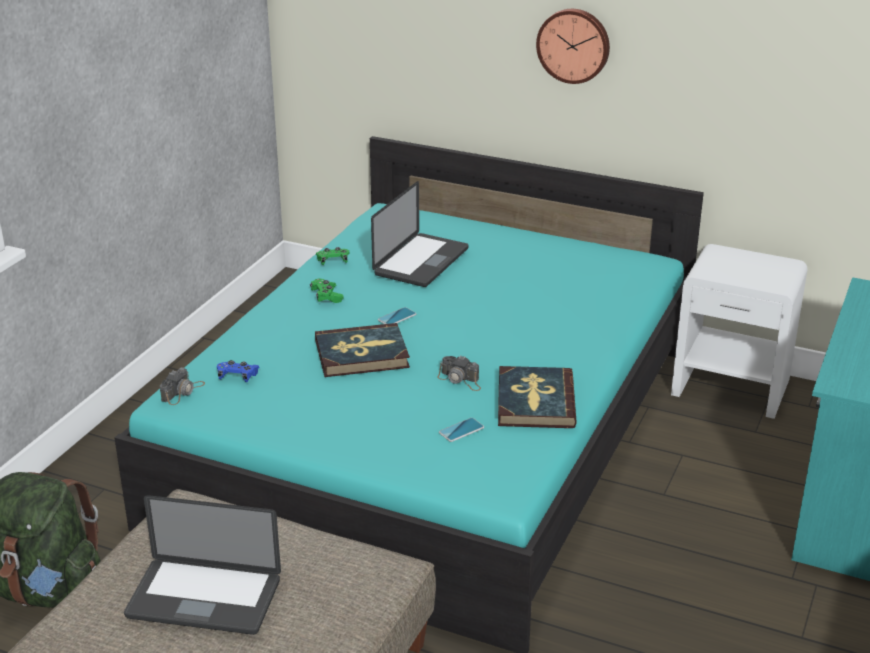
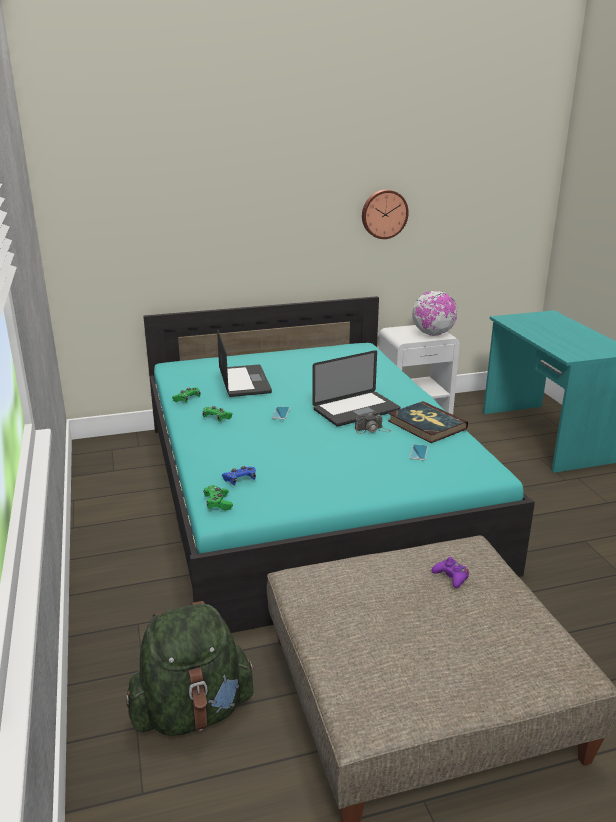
camera: 40 degrees left, 5 degrees down
laptop [124,495,281,635] -> laptop moved to [312,350,400,427]
camera [160,367,205,405] -> green game controller [203,485,233,511]
book [315,323,410,377] -> none
wall clock [536,9,610,84] -> wall clock moved to [362,190,409,239]
none -> globe [412,291,457,336]
none -> purple game controller [431,557,469,588]

